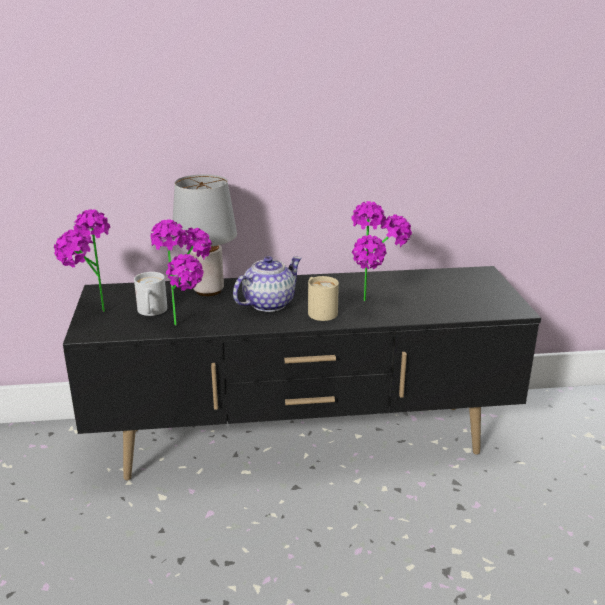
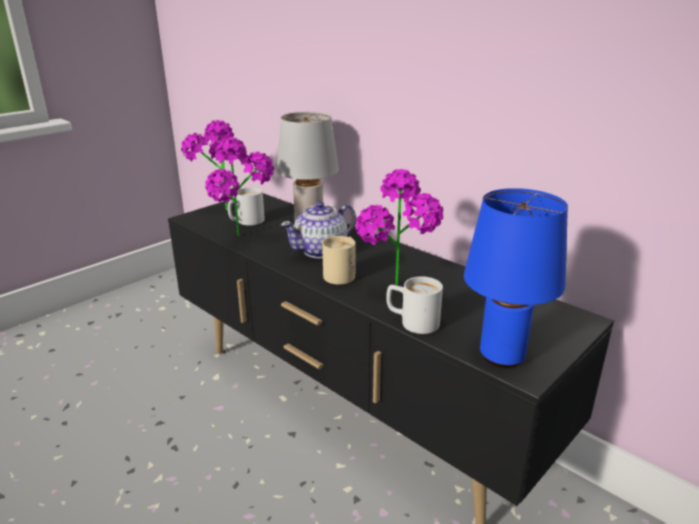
camera: 50 degrees right, 0 degrees up
teapot [233,256,302,312] -> teapot turned 135 degrees clockwise [281,201,356,259]
none -> white mug [386,277,443,334]
none -> blue table lamp [464,188,568,368]

